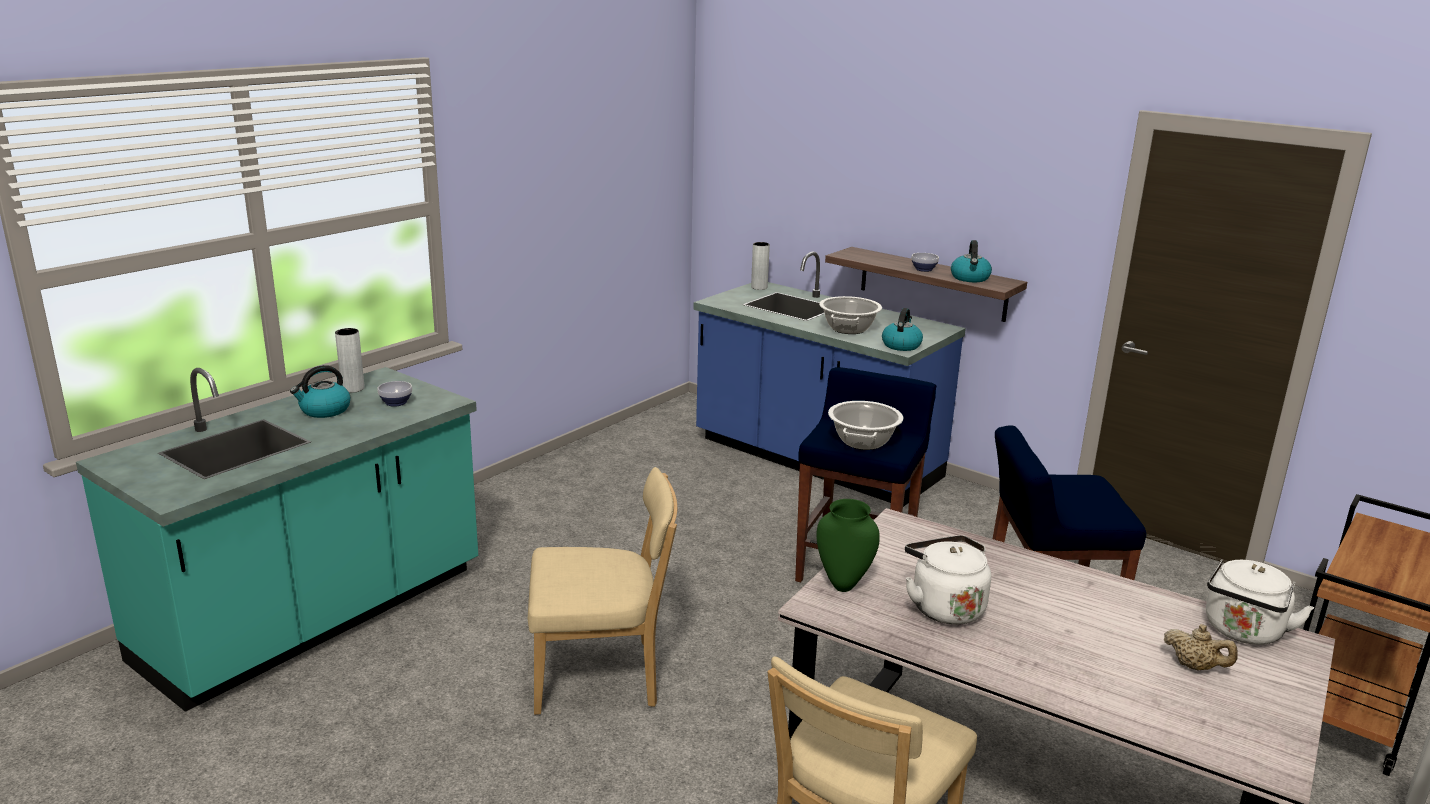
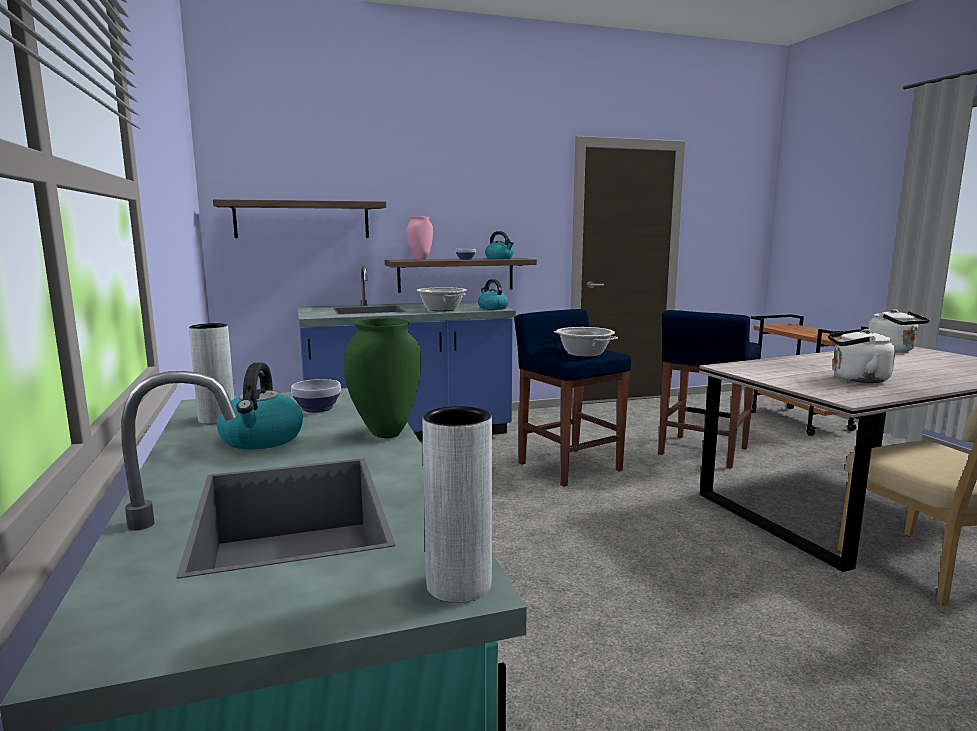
camera: 55 degrees left, 10 degrees down
beige chair [528,467,677,715] -> none
grey vase [751,242,770,290] -> grey vase moved to [422,406,492,603]
green vase [816,499,880,592] -> green vase moved to [343,318,421,438]
beige teapot [1164,624,1238,671] -> none
none -> shelf [213,199,386,238]
none -> pink vase [407,217,433,260]

